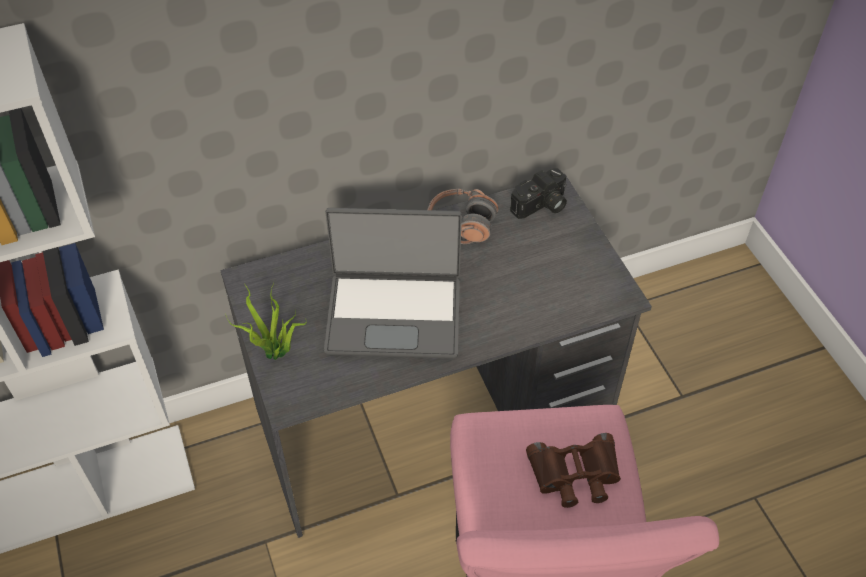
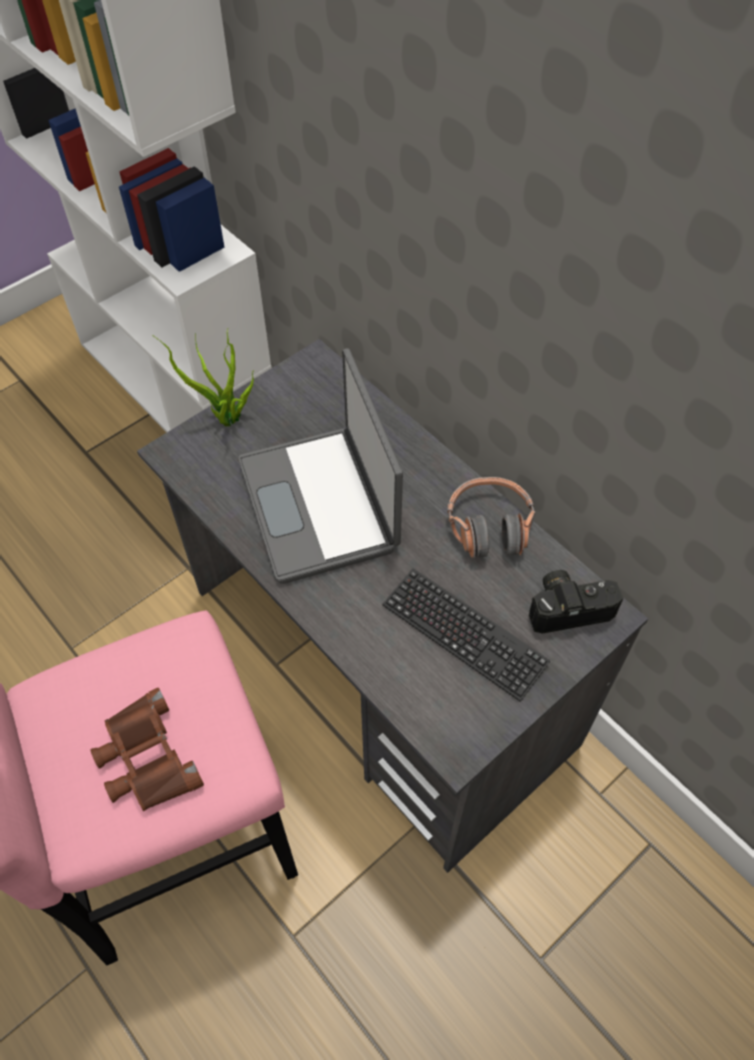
camera: 70 degrees right, 5 degrees up
camera [510,168,567,219] -> camera turned 135 degrees clockwise [529,570,623,634]
none -> keyboard [382,568,551,702]

